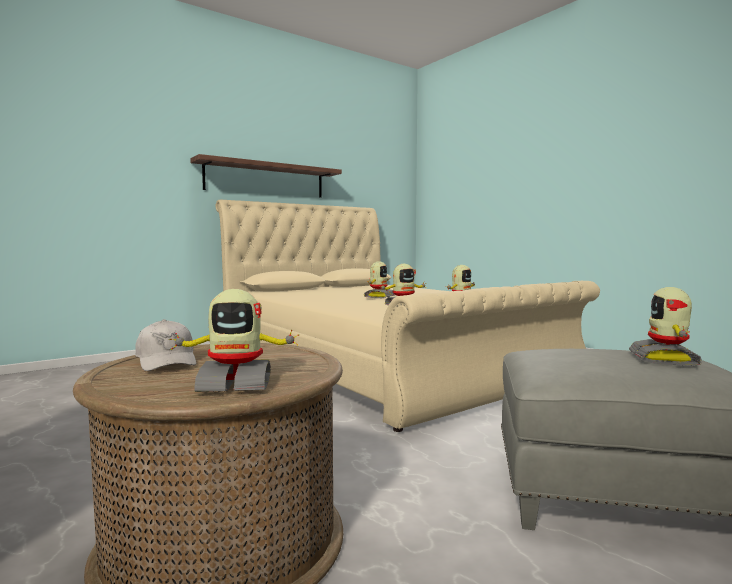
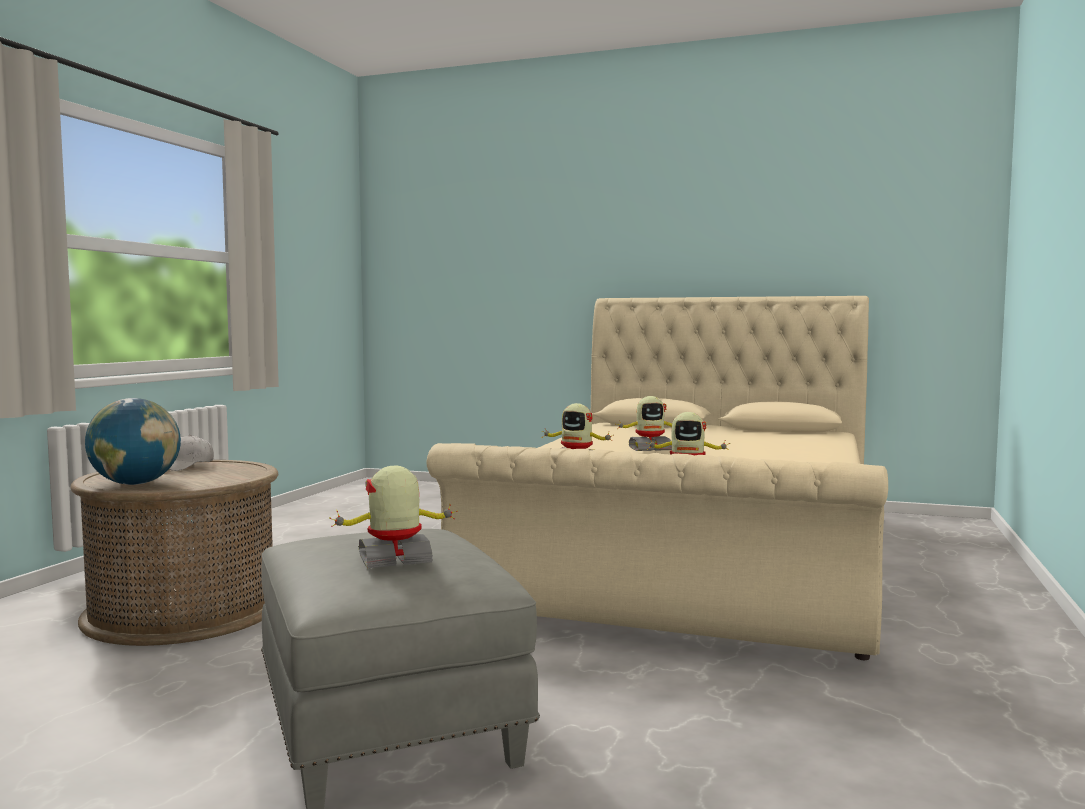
camera: 55 degrees right, 0 degrees up
toy robot [169,289,299,392] -> globe [85,398,181,485]
shelf [190,154,342,198] -> none

